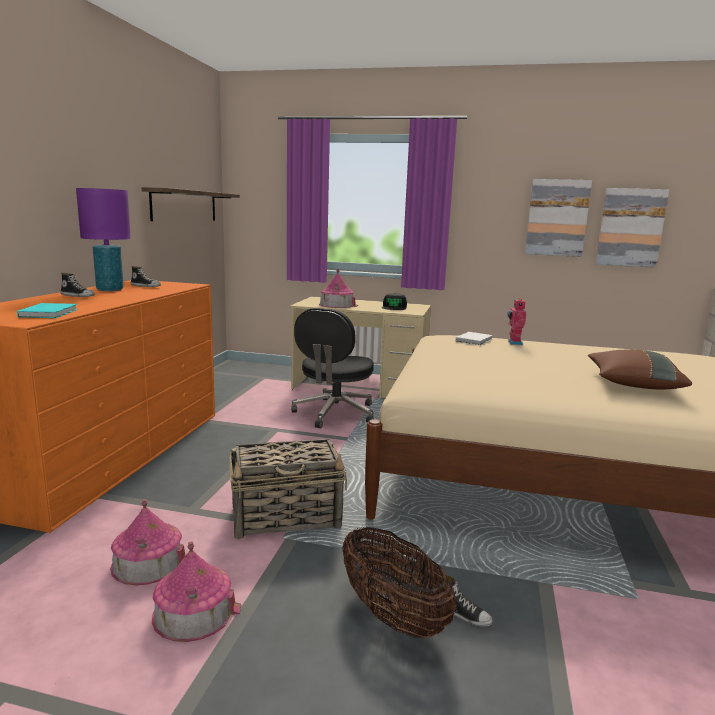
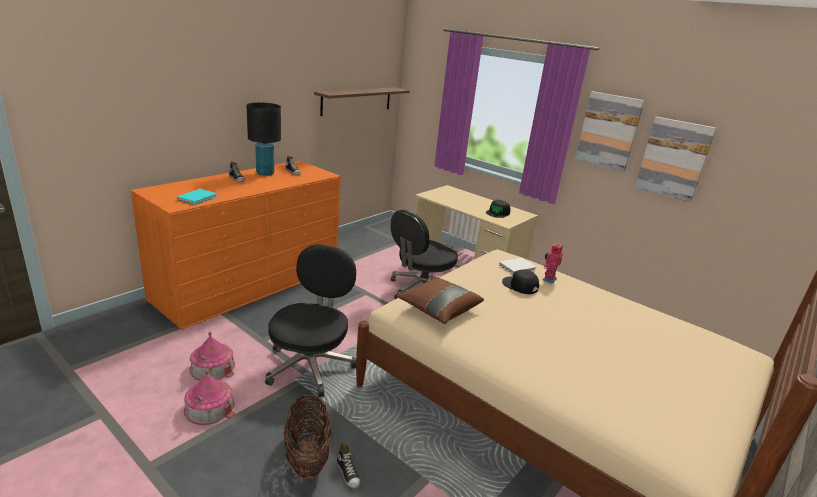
camera: 25 degrees right, 10 degrees up
purple table lamp [76,188,131,291] -> black table lamp [246,102,281,176]
basket [229,439,347,539] -> black office chair [265,244,356,397]
toy house [319,269,358,308] -> none
brown pillow [588,350,692,389] -> brown pillow moved to [396,276,484,324]
picture [596,188,669,268] -> picture moved to [575,91,645,172]
none -> black cap [502,269,539,294]

